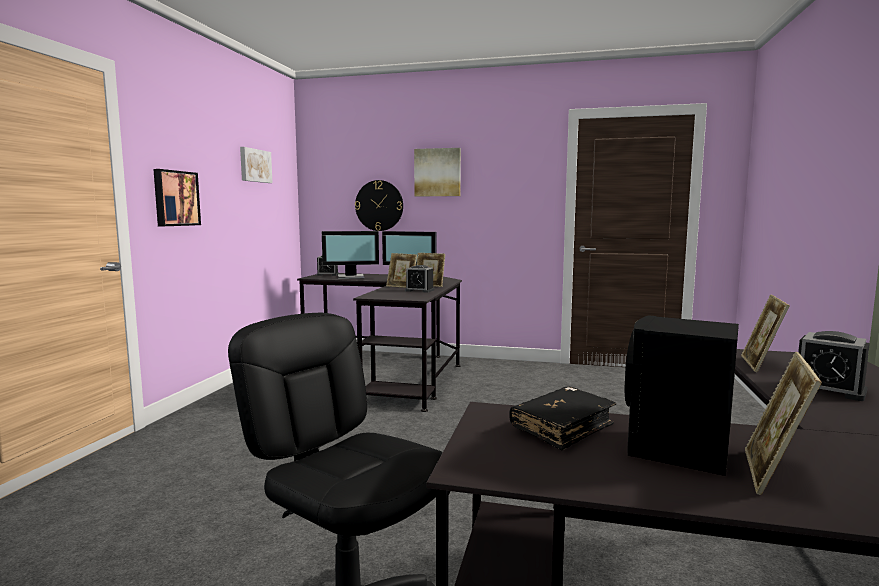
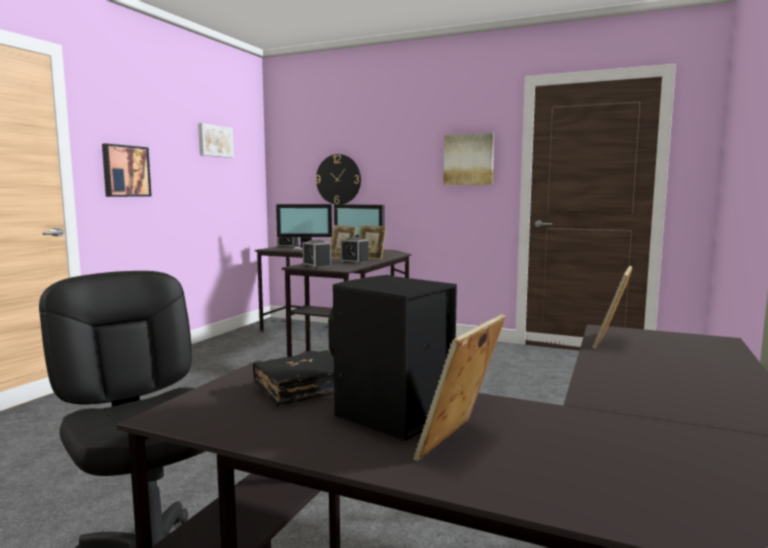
camera: 10 degrees right, 0 degrees up
picture [414,148,461,196] -> picture moved to [443,133,494,185]
alarm clock [798,331,870,401] -> alarm clock moved to [302,240,332,269]

